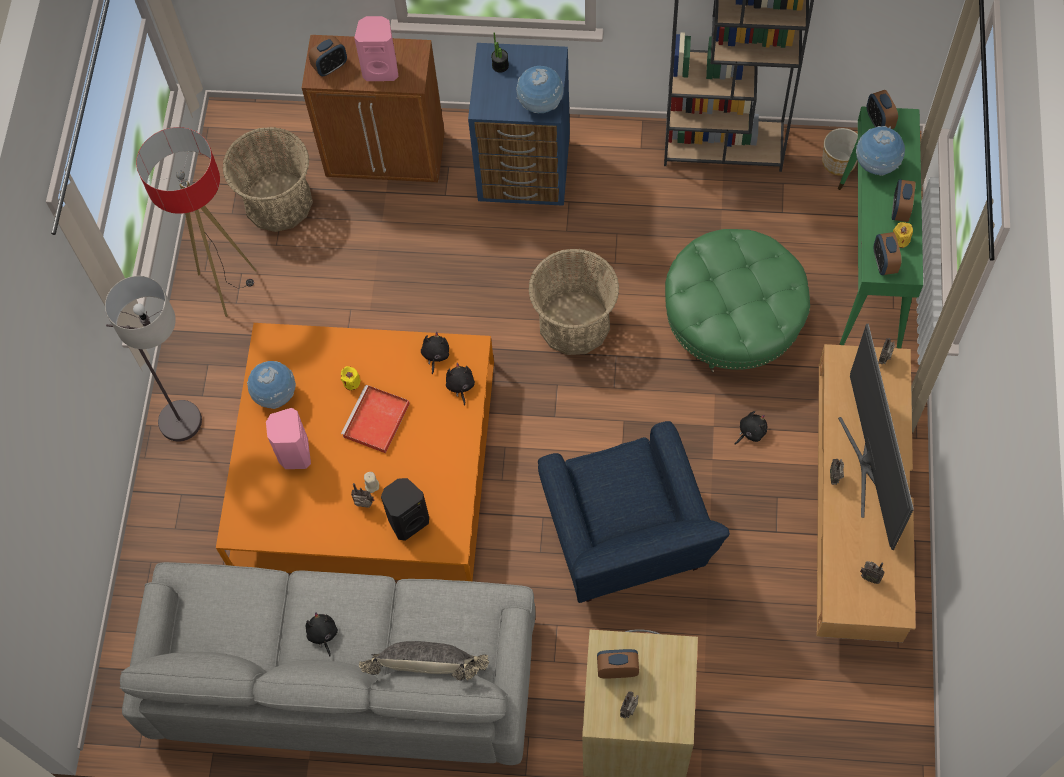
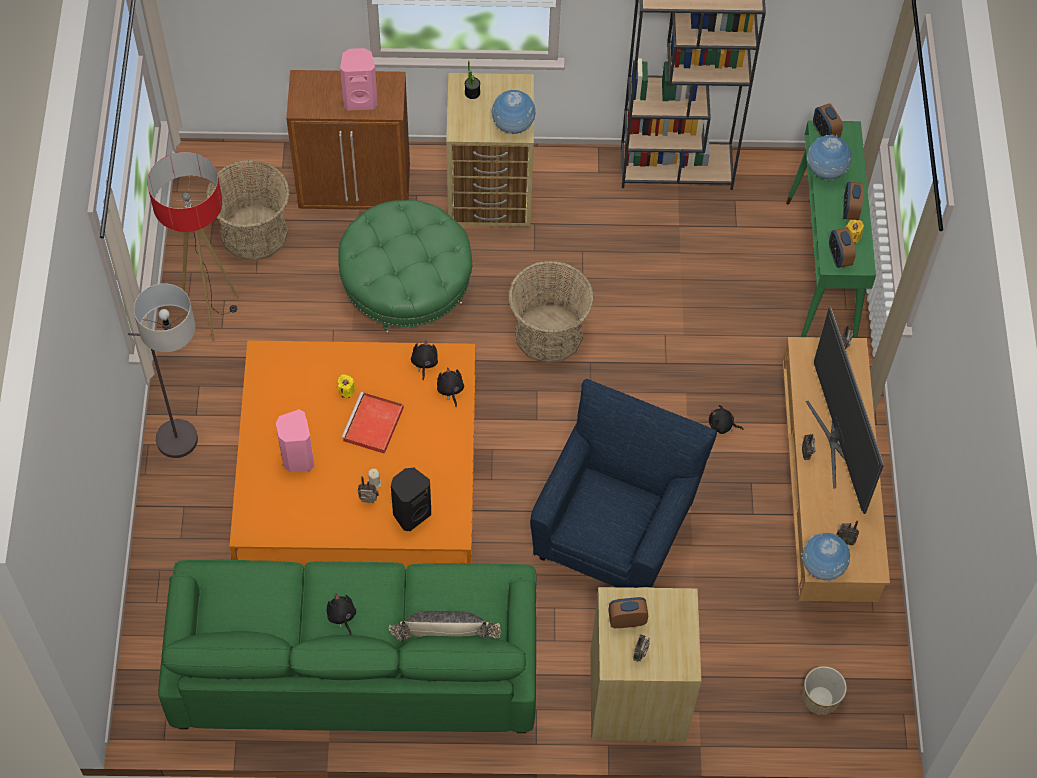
camera: 10 degrees left, 5 degrees down
grey sofa [120,562,536,765] -> green sofa [158,560,537,733]
globe [247,361,296,409] -> globe moved to [801,533,850,581]
alarm clock [309,36,347,76] -> none
blue dresser [468,43,570,206] -> brown dresser [446,73,534,227]
blue armchair [538,421,730,603] -> blue armchair turned 135 degrees counterclockwise [530,379,717,588]
green ottoman [665,229,810,373] -> green ottoman moved to [338,200,472,334]
black plush toy [735,411,767,444] -> black plush toy turned 120 degrees counterclockwise [709,405,744,434]
planter [822,128,858,175] -> planter moved to [802,666,847,716]

